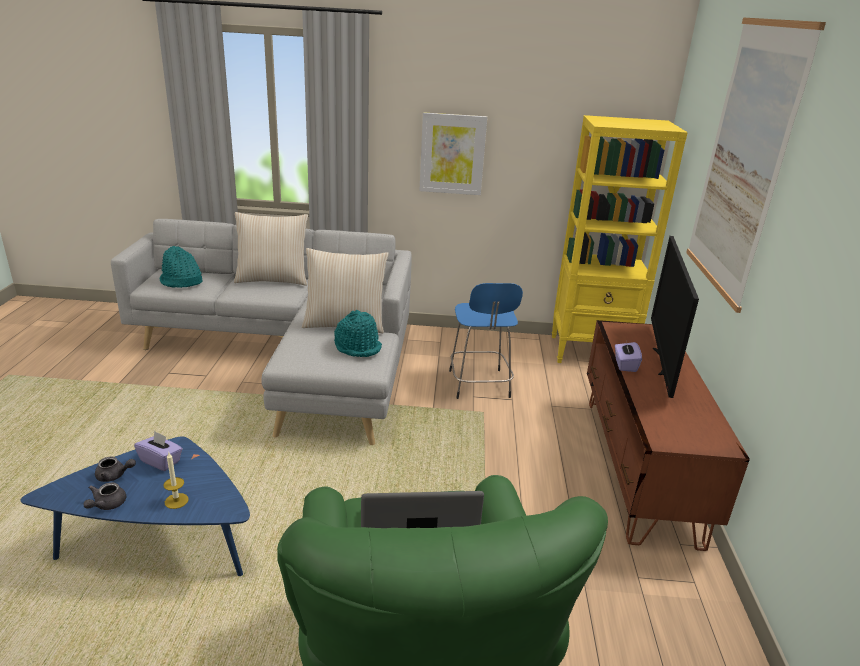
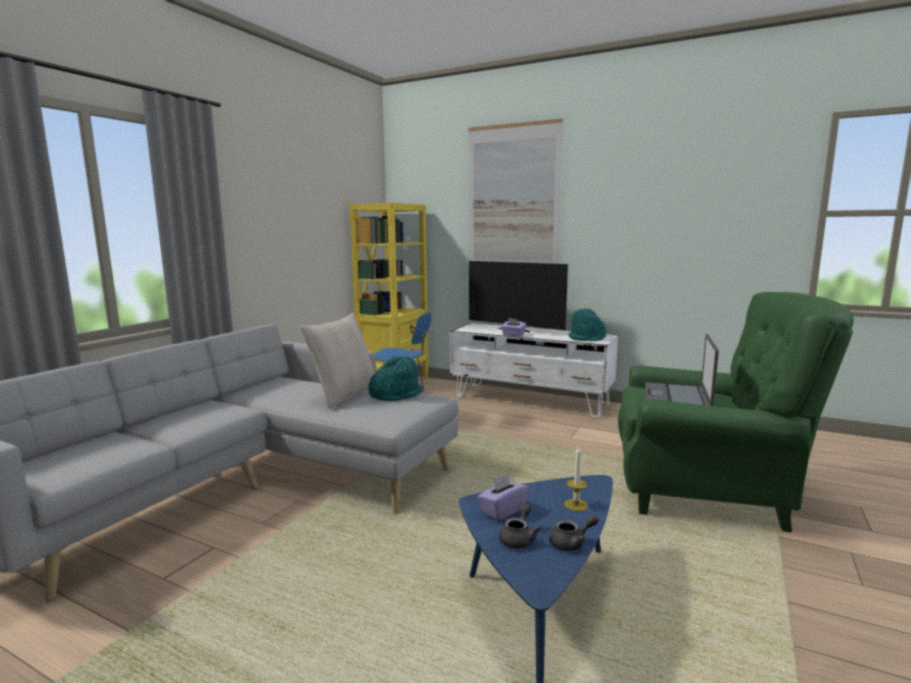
camera: 65 degrees left, 15 degrees down
grey teapot [83,483,126,510] -> grey teapot turned 60 degrees counterclockwise [549,514,599,551]
turquoise hat [160,246,202,288] -> turquoise hat moved to [569,309,606,341]
beige pillow [234,212,308,286] -> none
picture [419,112,487,195] -> none
brown tv stand [587,320,750,551] -> white tv stand [450,323,618,418]

